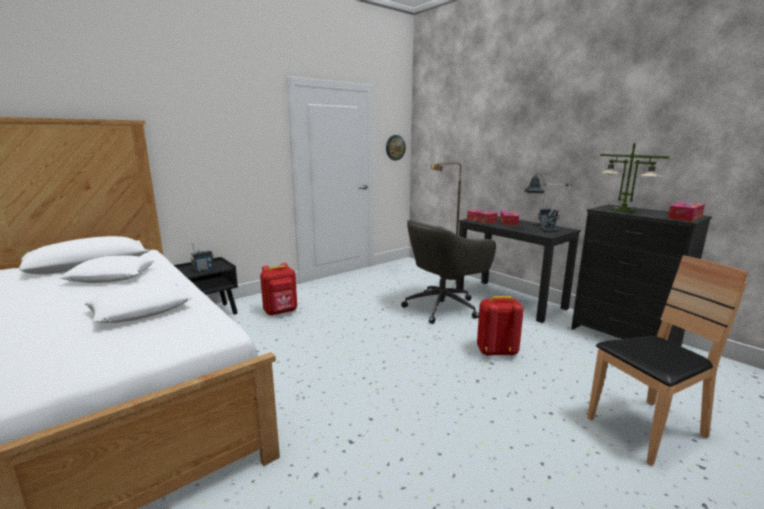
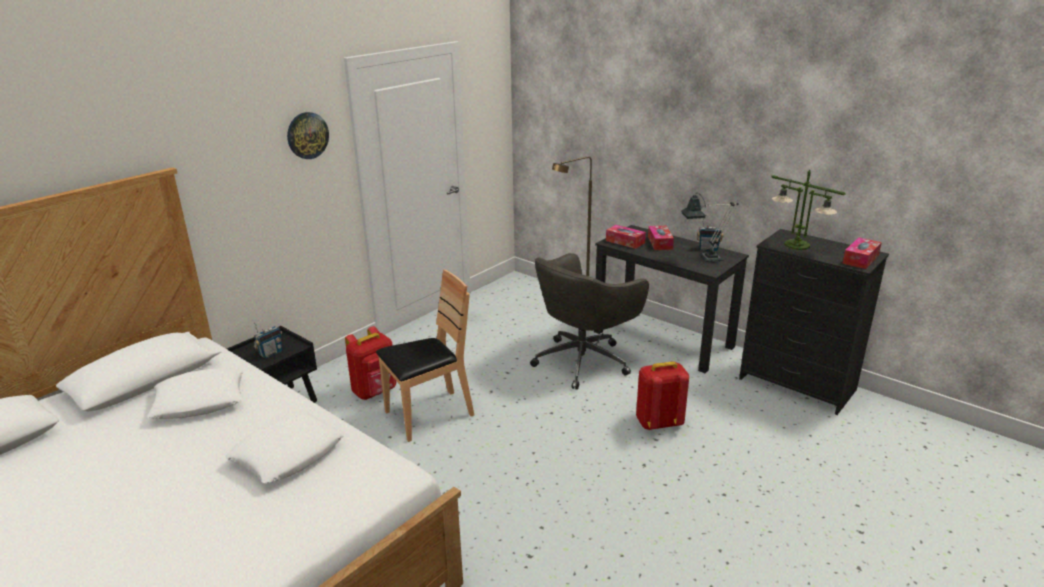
camera: 10 degrees left, 10 degrees up
wall clock [386,135,406,160] -> wall clock moved to [287,112,329,159]
brown chair [587,255,749,466] -> brown chair moved to [376,270,474,442]

